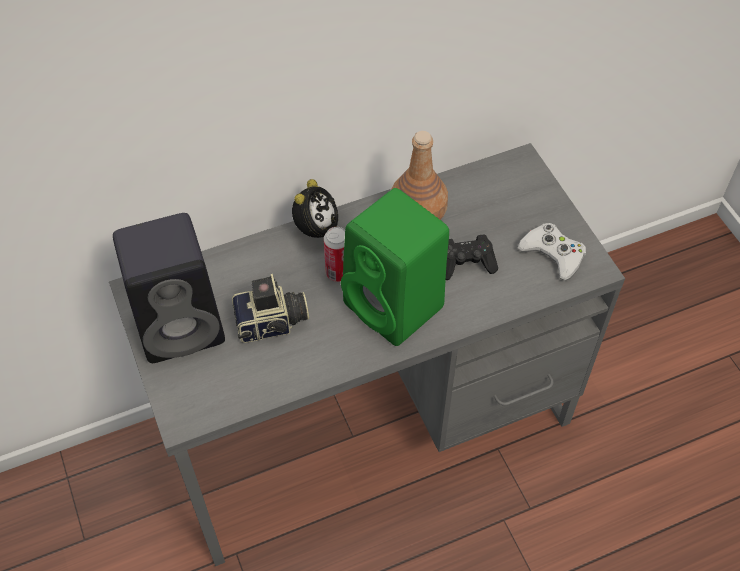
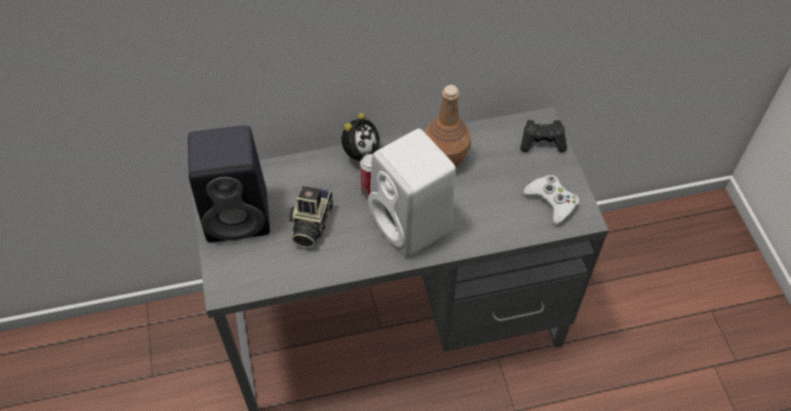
camera: 10 degrees right, 0 degrees up
camera [232,274,309,343] -> camera turned 105 degrees clockwise [289,186,333,248]
green speaker [341,188,449,346] -> white speaker [368,129,456,258]
black game controller [446,234,498,280] -> black game controller moved to [520,120,567,152]

